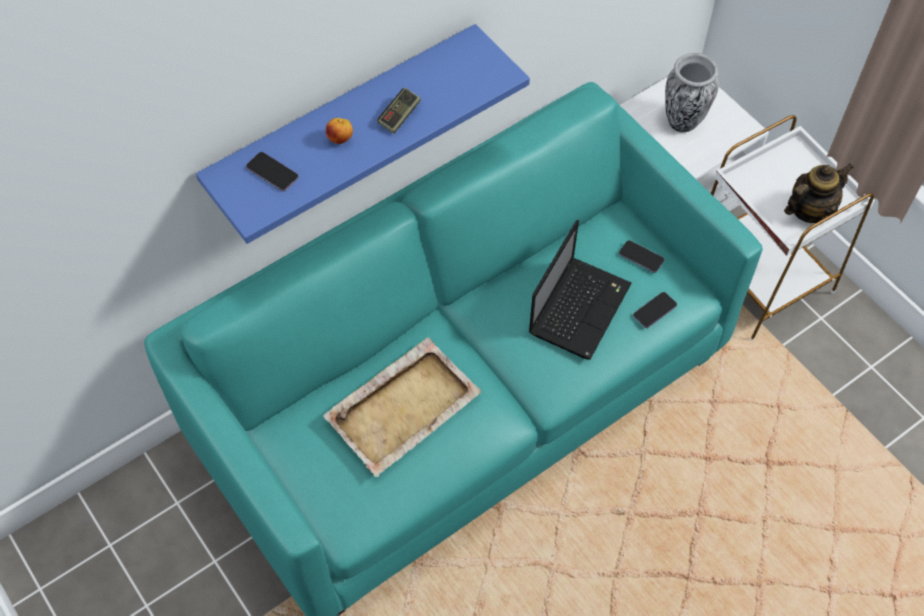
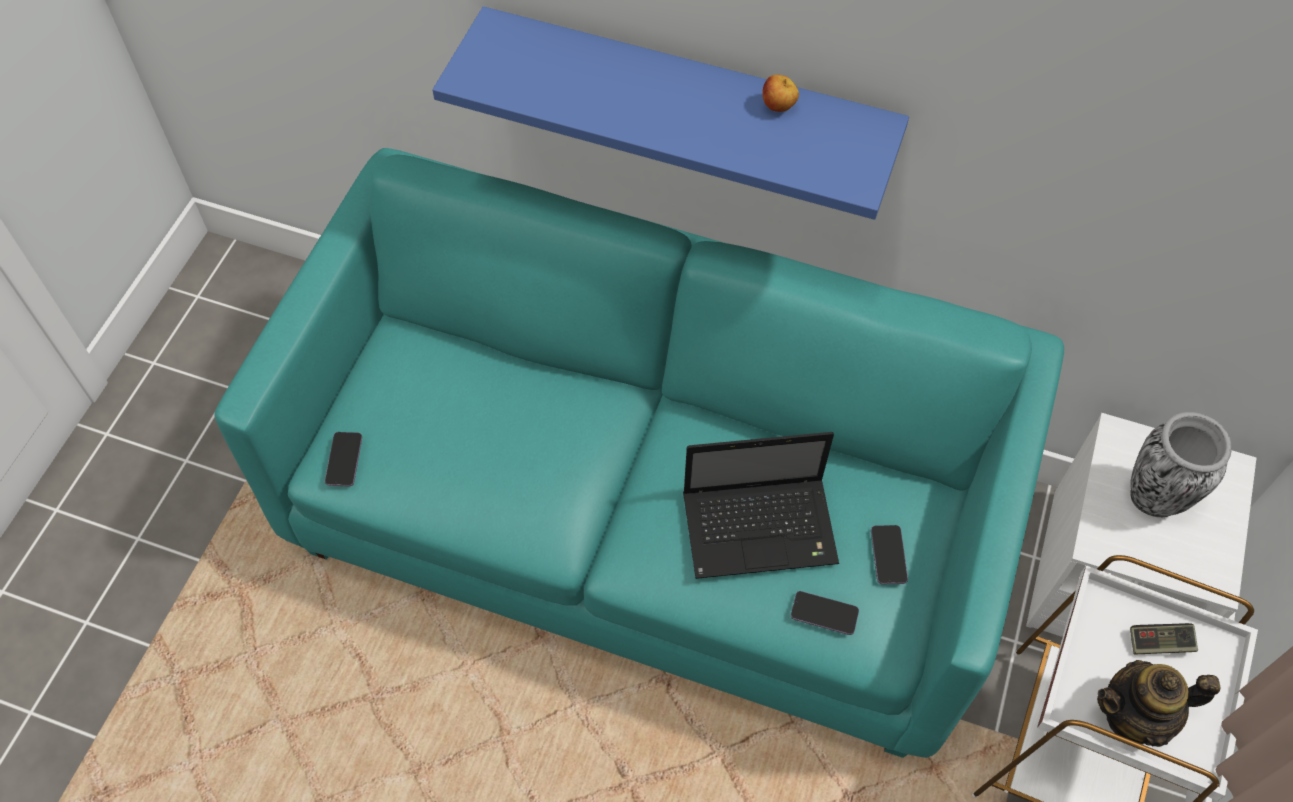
camera: 55 degrees right, 0 degrees up
phone [246,152,299,191] -> phone moved to [325,432,362,487]
beige tray [323,337,482,477] -> none
apple [326,118,353,144] -> apple moved to [762,74,799,112]
game controller [378,87,421,134] -> game controller moved to [1130,623,1198,654]
teapot [784,164,854,223] -> teapot turned 150 degrees clockwise [1097,660,1221,747]

